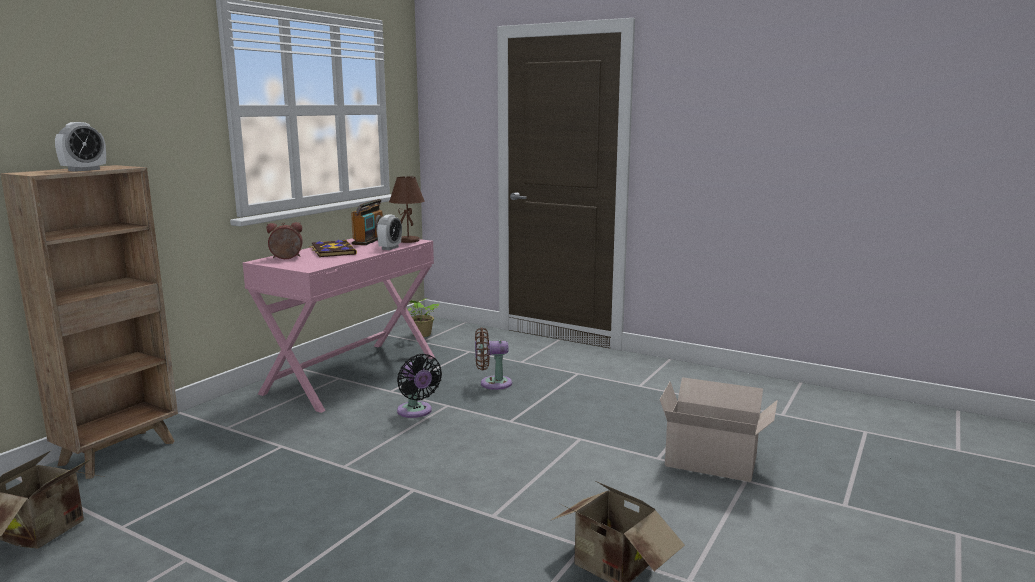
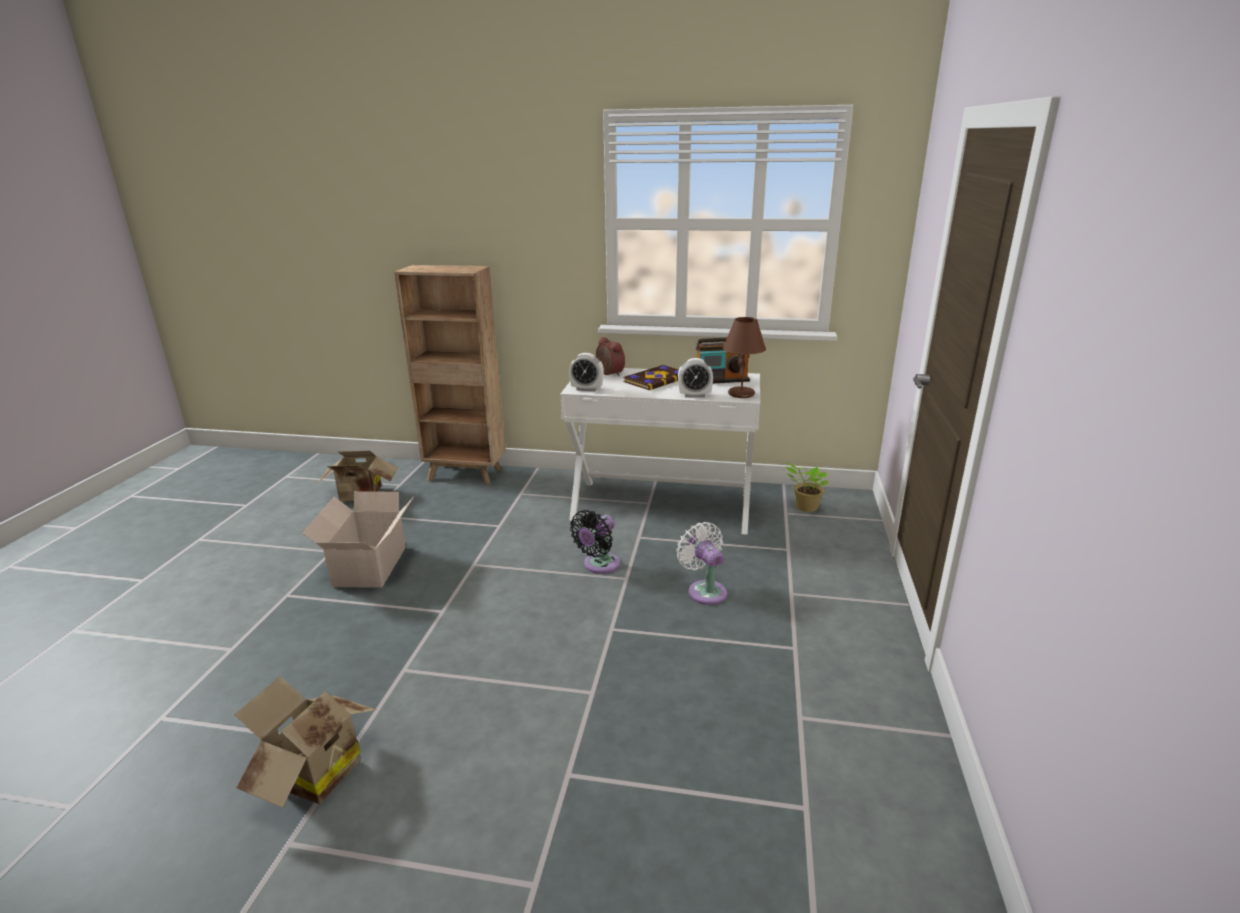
camera: 70 degrees right, 10 degrees up
alarm clock [55,122,106,172] -> alarm clock moved to [569,353,604,392]
pink desk [243,238,435,413] -> white desk [560,368,760,535]
brown fan [475,327,512,390] -> white fan [676,522,727,605]
cardboard box [659,377,778,482] -> cardboard box moved to [302,491,413,588]

